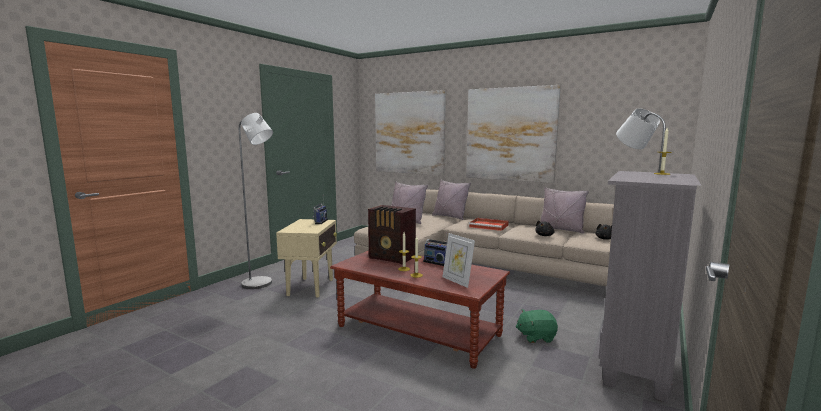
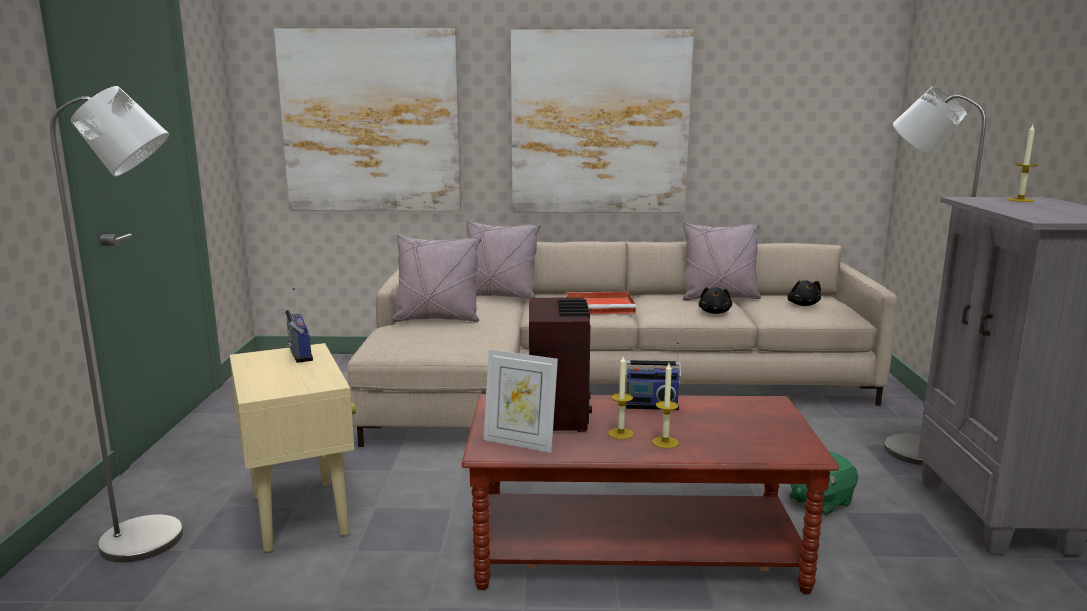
camera: 30 degrees left, 5 degrees up
radio [368,205,416,264] -> radio turned 90 degrees counterclockwise [529,297,592,432]
picture frame [443,233,475,288] -> picture frame moved to [484,349,558,453]

